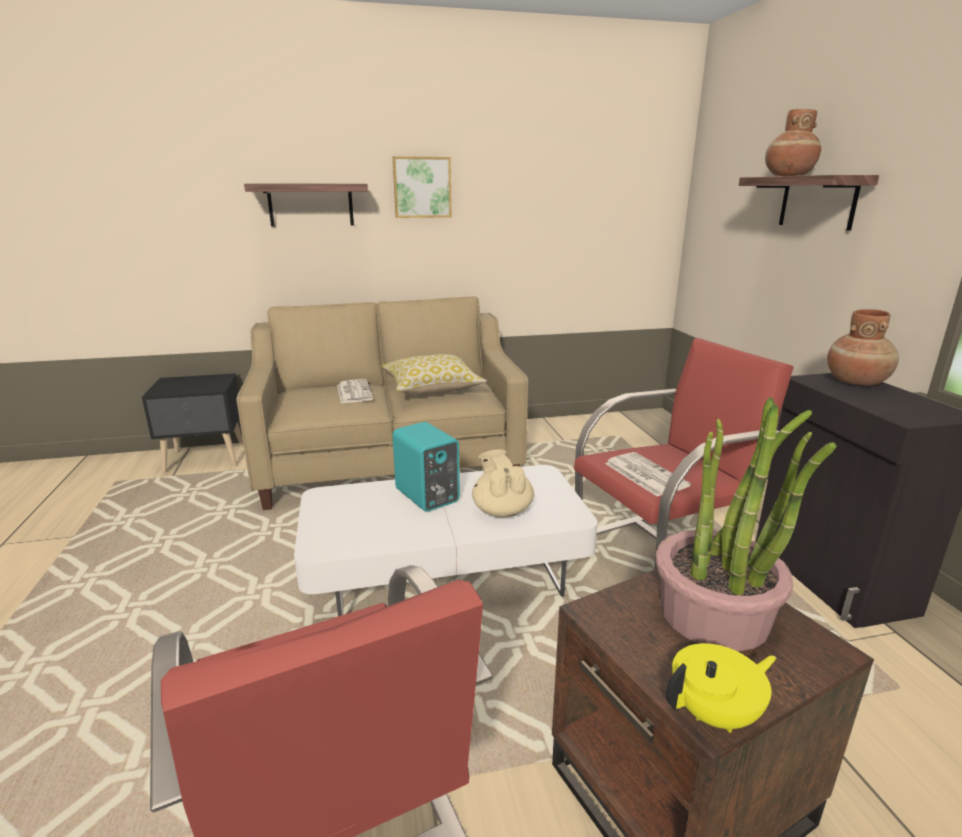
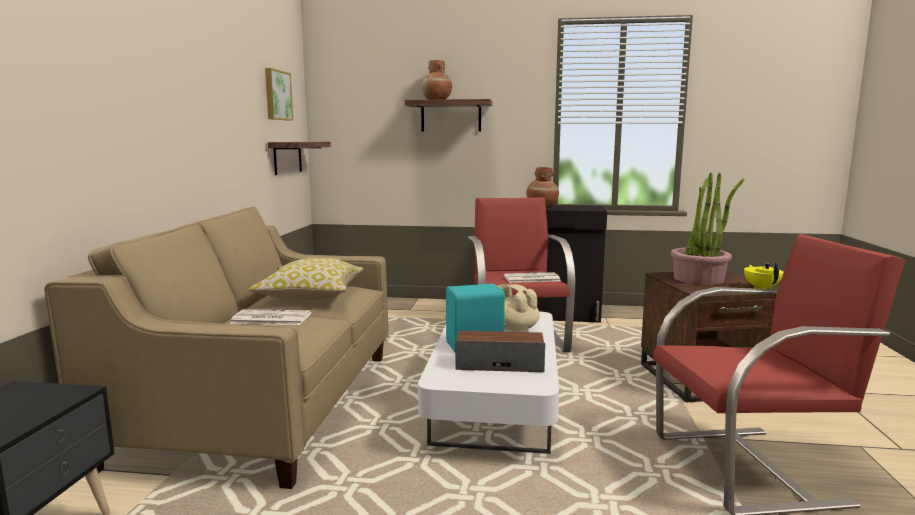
camera: 70 degrees left, 10 degrees down
shelf [244,183,368,227] -> shelf moved to [268,142,331,175]
picture [393,156,452,218] -> picture moved to [265,68,293,120]
beige teapot [472,449,534,518] -> beige teapot turned 45 degrees clockwise [498,284,540,332]
none -> speaker [455,330,545,372]

